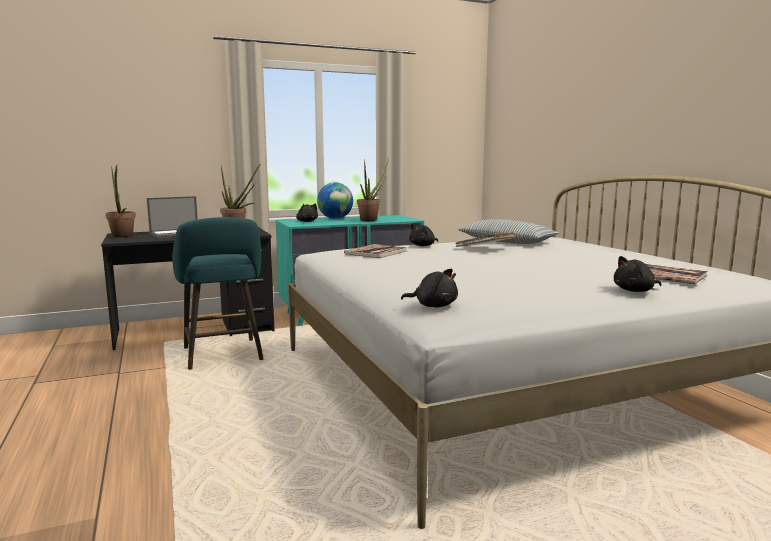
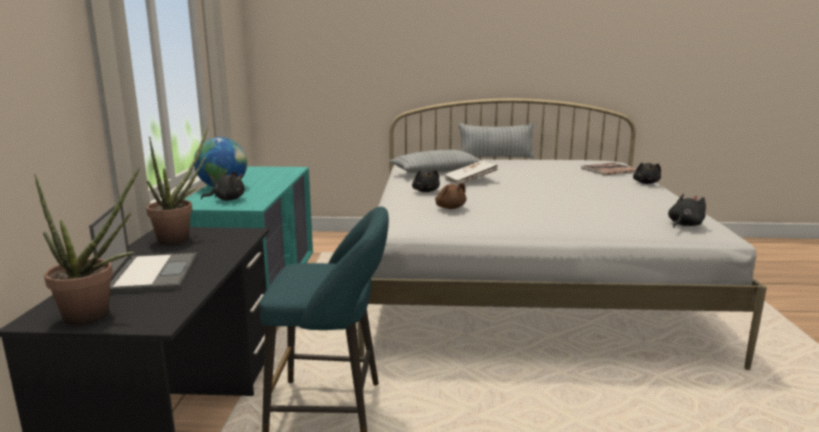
camera: 65 degrees left, 5 degrees up
book [344,244,407,258] -> brown plush toy [435,183,467,209]
potted plant [357,158,389,221] -> none
none -> pillow [458,123,534,159]

